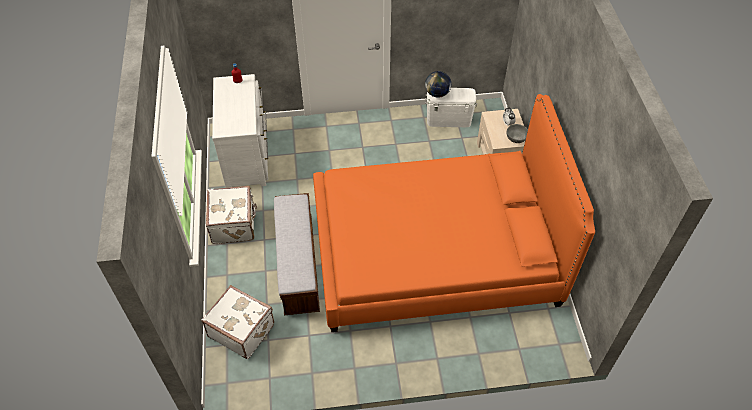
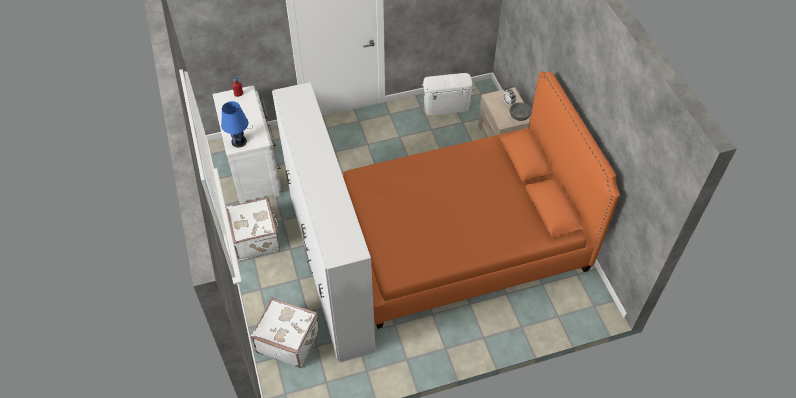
camera: 10 degrees left, 0 degrees up
bench [274,193,320,316] -> white wardrobe [272,82,376,362]
globe [425,71,451,98] -> none
none -> blue table lamp [221,101,253,148]

